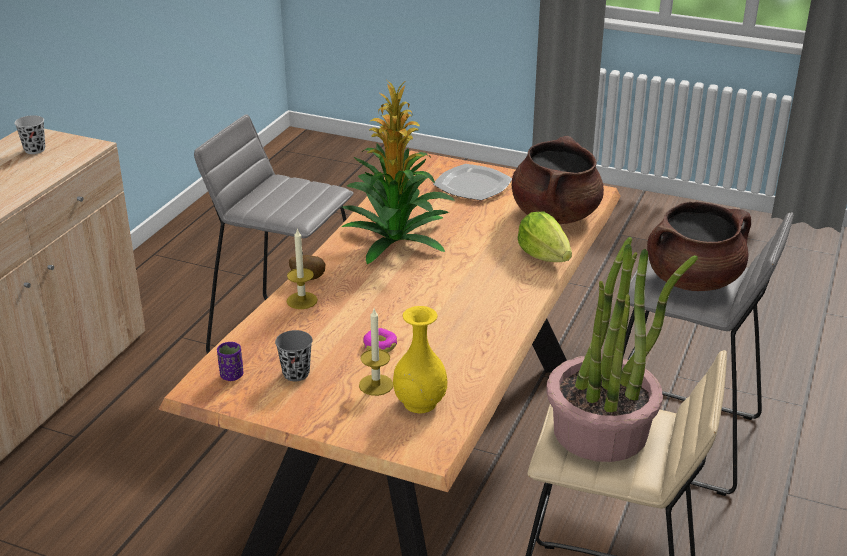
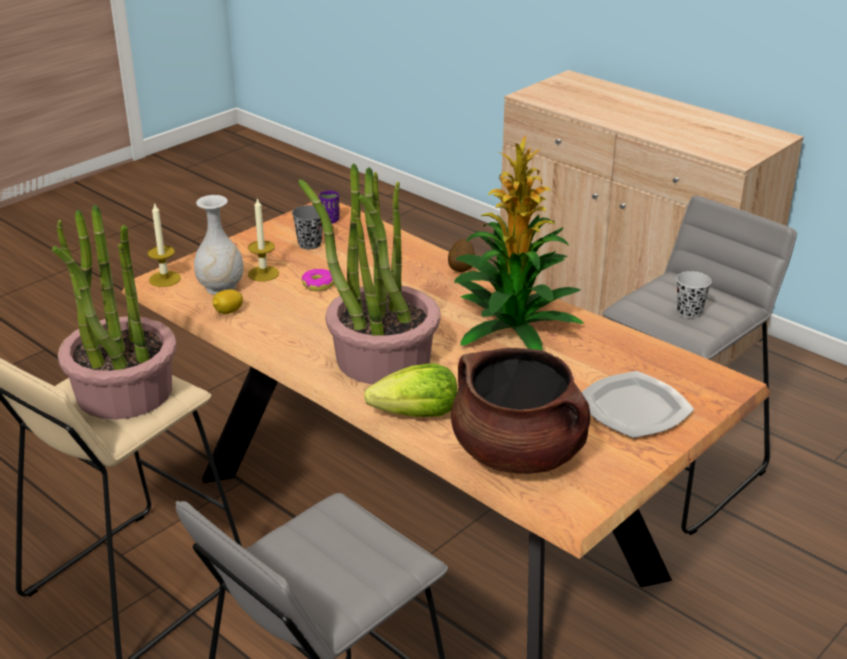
camera: 110 degrees right, 0 degrees up
black cup [15,115,45,154] -> black cup moved to [676,271,712,318]
candle [287,229,318,309] -> candle moved to [147,202,181,287]
yellow vase [393,306,447,413] -> white vase [194,195,244,295]
brown cooking pot [647,202,751,291] -> none
none -> lemon [212,289,243,314]
none -> potted plant [299,164,441,385]

